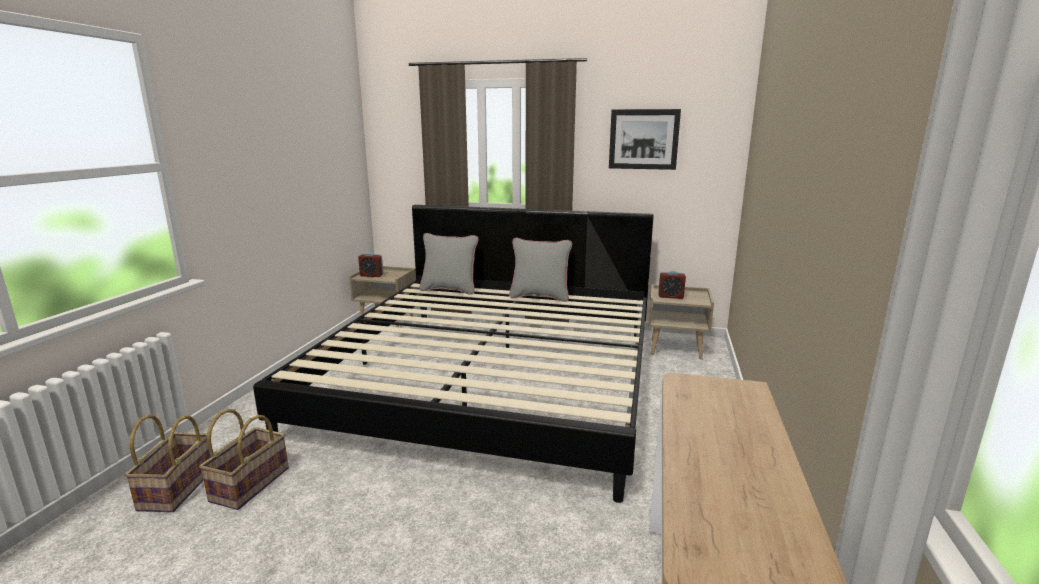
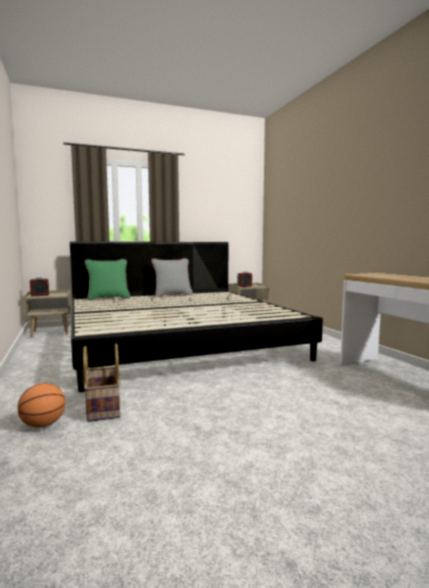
camera: 35 degrees left, 10 degrees down
basket [125,414,211,512] -> basketball [17,383,66,428]
grey pillow [419,233,479,295] -> green pillow [85,259,130,301]
picture [609,109,681,170] -> none

